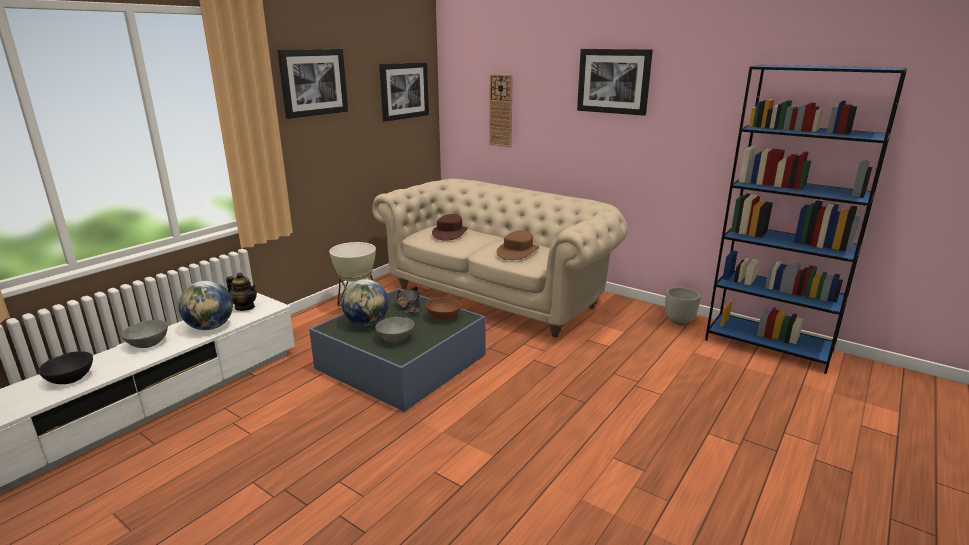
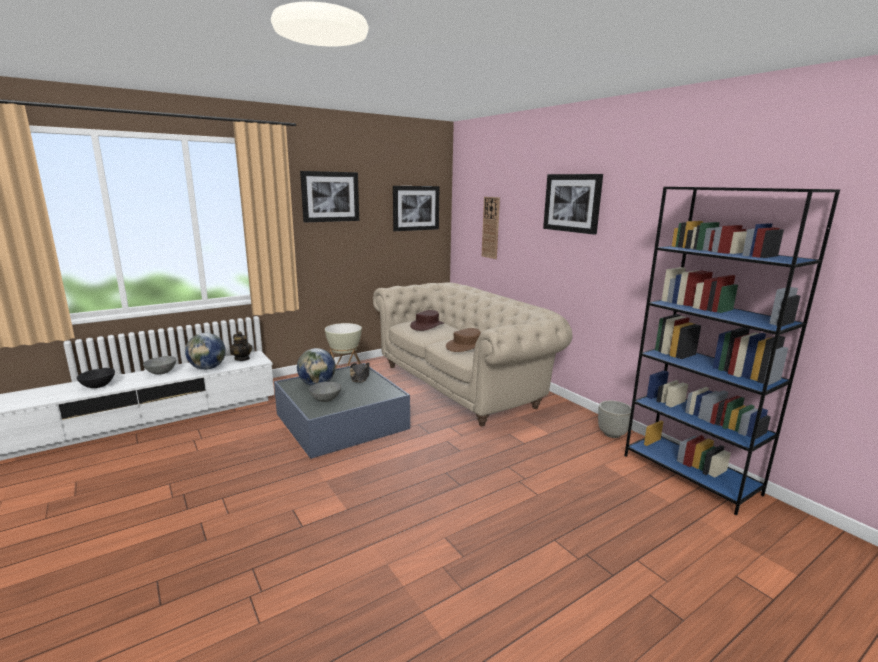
camera: 20 degrees right, 5 degrees down
brown bowl [425,297,461,321] -> none

